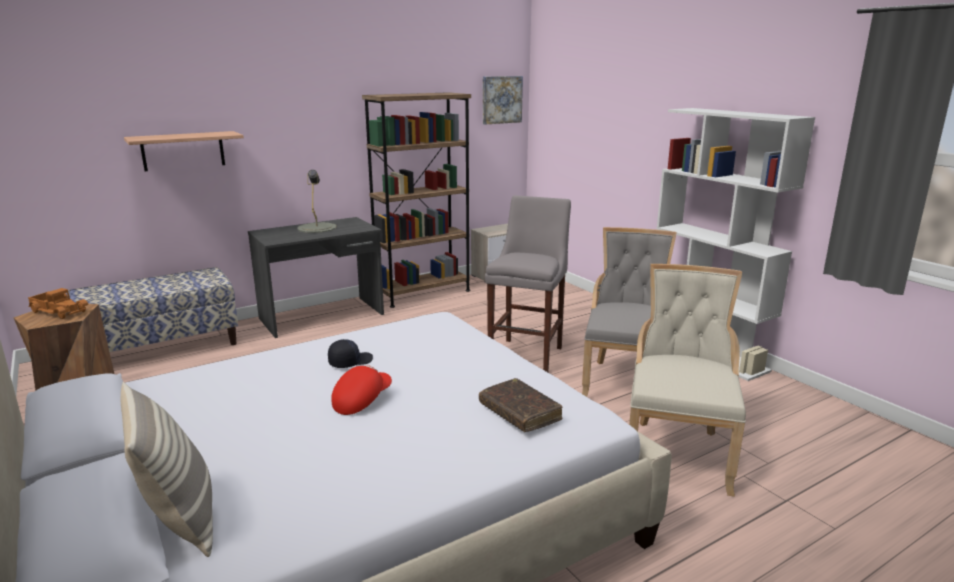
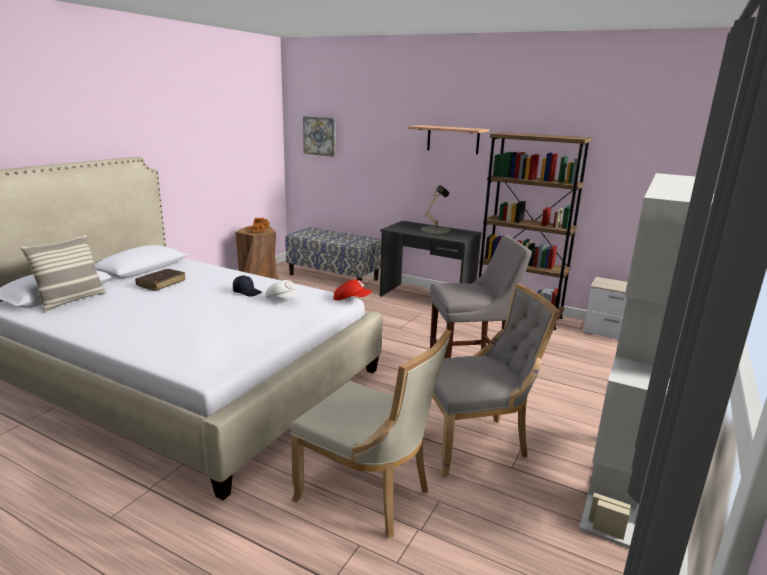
camera: 60 degrees right, 0 degrees up
shelf [124,131,244,171] -> shelf moved to [408,125,489,154]
red cap [331,365,392,415] -> red cap moved to [334,279,372,300]
brown book [479,378,563,432] -> brown book moved to [135,269,186,291]
picture [483,76,523,125] -> picture moved to [303,116,336,157]
beige chair [629,264,746,497] -> beige chair turned 45 degrees clockwise [291,329,451,538]
none -> white cap [265,280,300,299]

